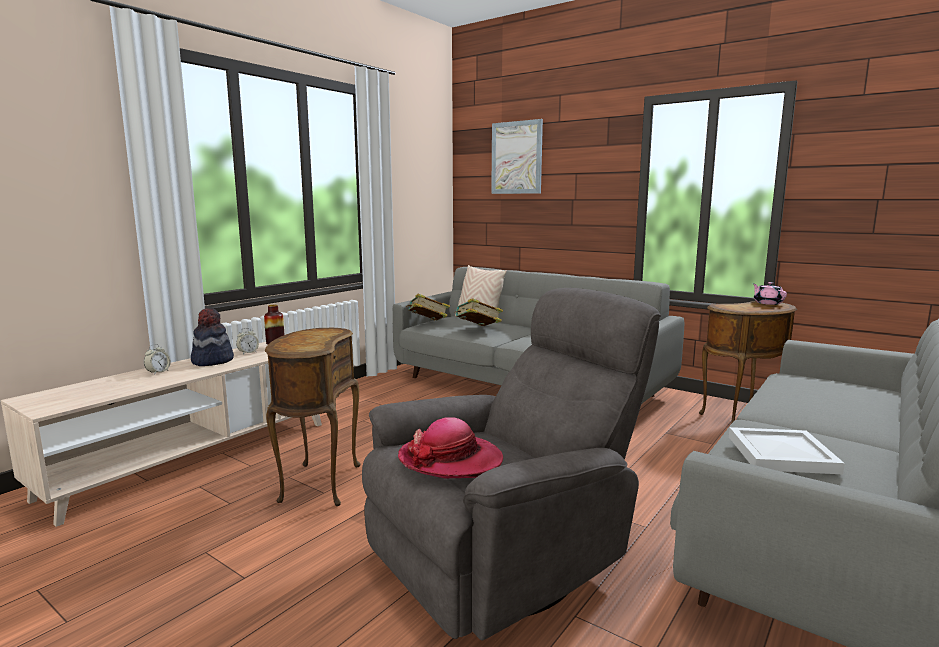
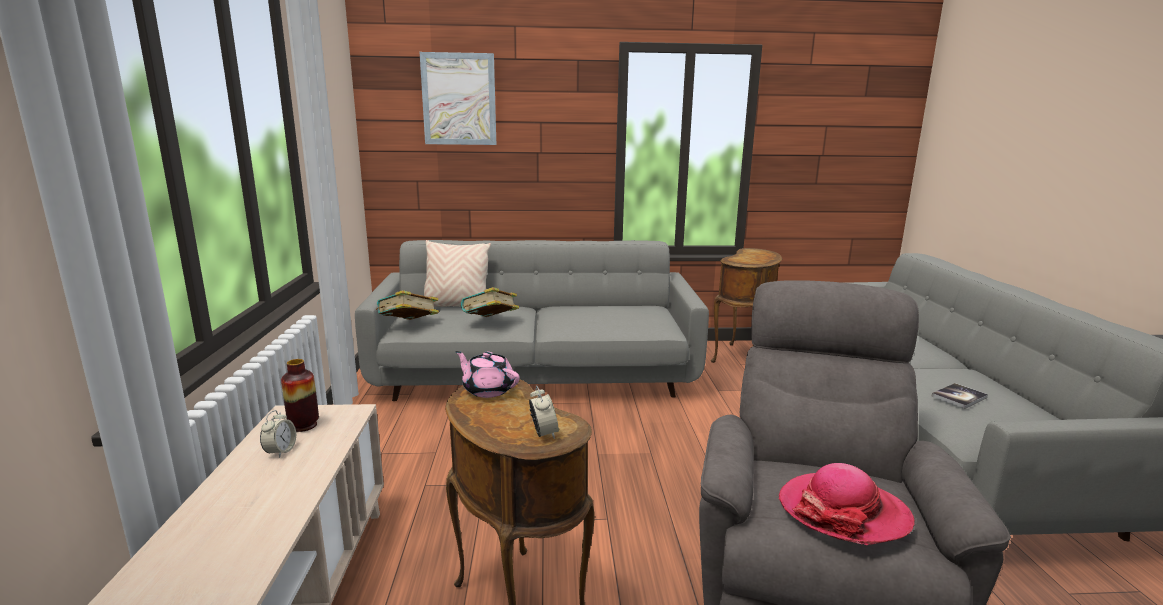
camera: 40 degrees left, 5 degrees up
alarm clock [144,344,171,375] -> alarm clock moved to [529,385,559,439]
hat [191,308,234,366] -> none
white tray [729,427,845,475] -> book [931,383,988,409]
pink teapot [753,282,787,305] -> pink teapot moved to [455,351,519,398]

